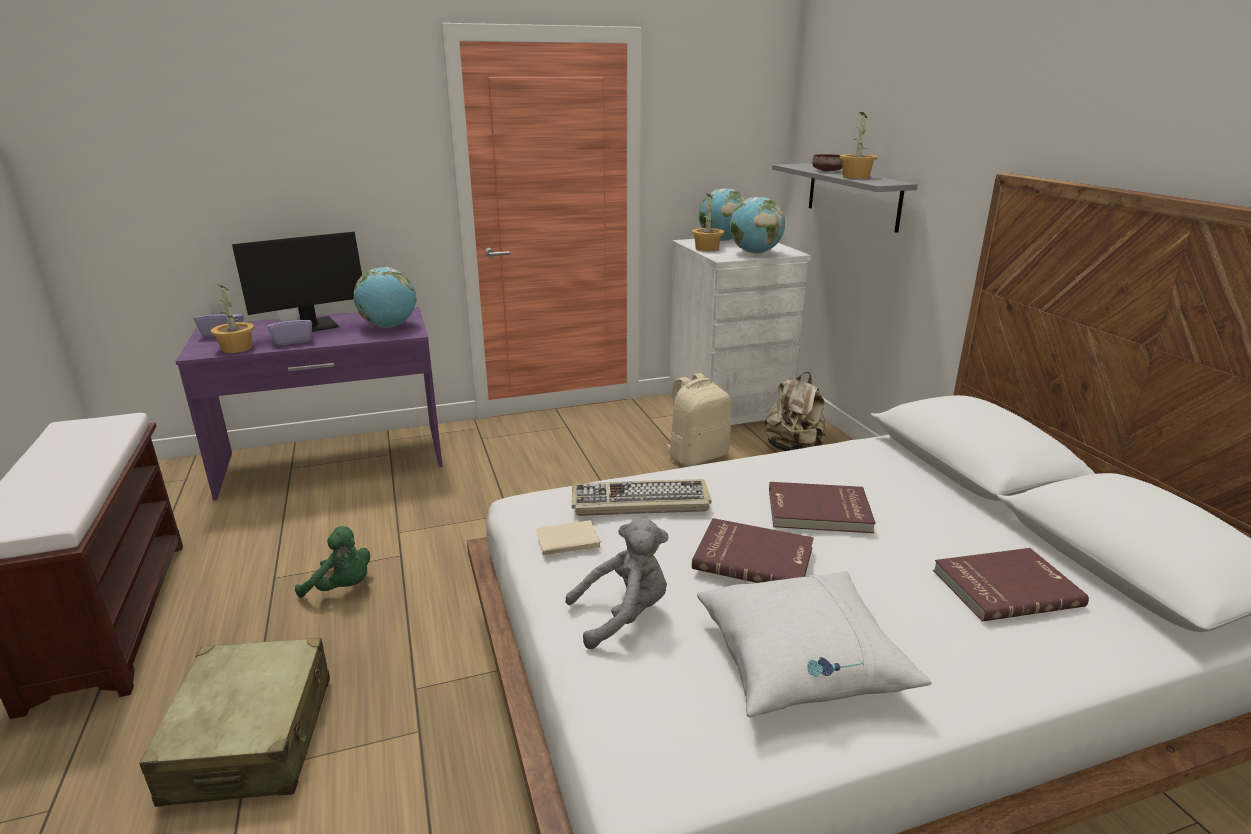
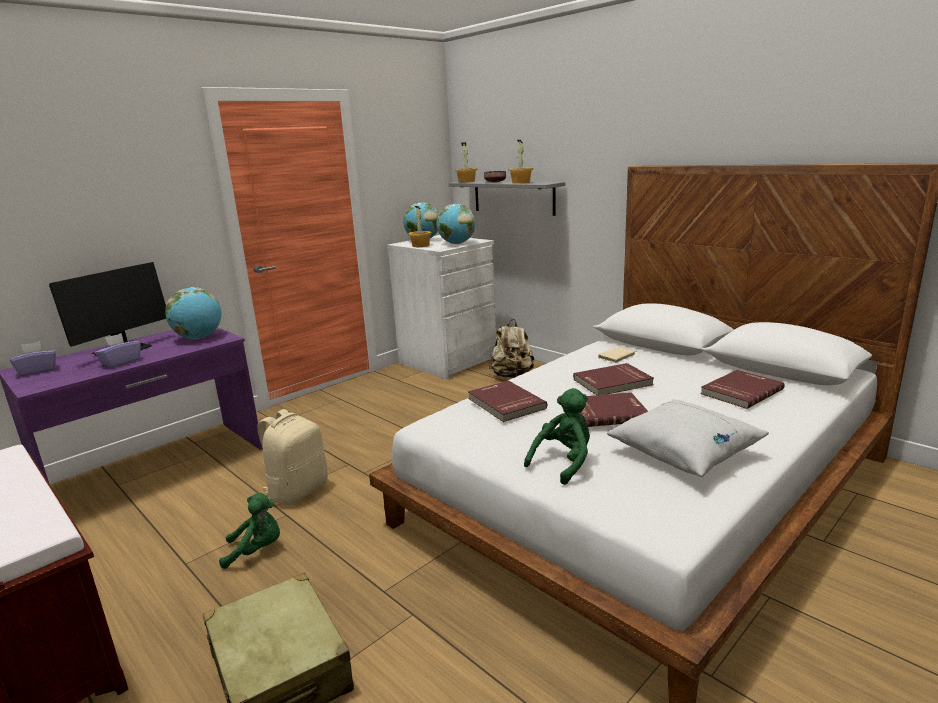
camera: 25 degrees left, 5 degrees down
potted plant [211,285,254,353] -> potted plant moved to [455,142,477,183]
beige book [536,520,602,555] -> beige book moved to [598,346,641,363]
grey plush toy [565,518,668,649] -> green plush toy [524,388,590,485]
keyboard [572,479,712,516] -> red book [468,380,547,422]
beige backpack [666,373,732,466] -> beige backpack moved to [258,409,328,505]

